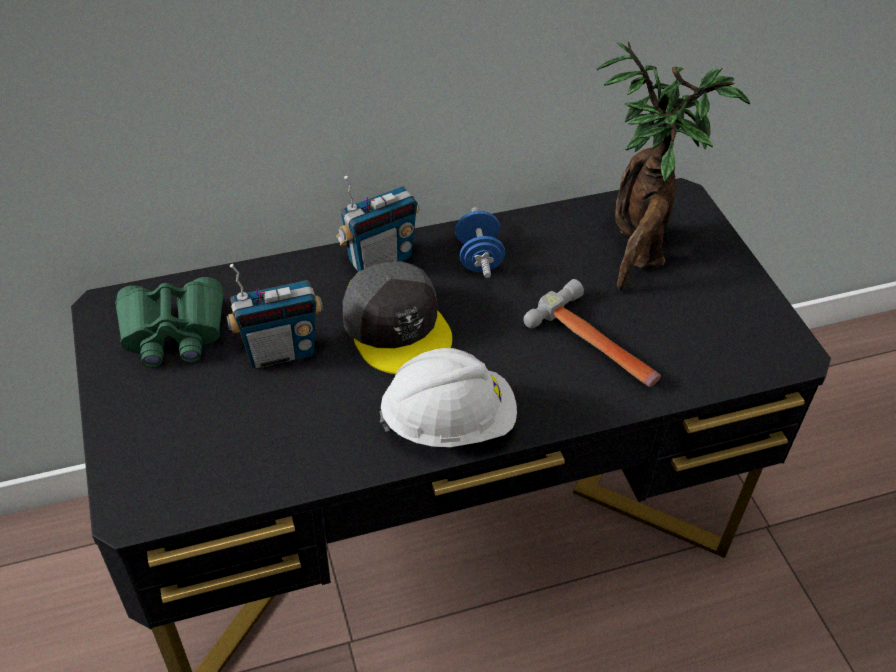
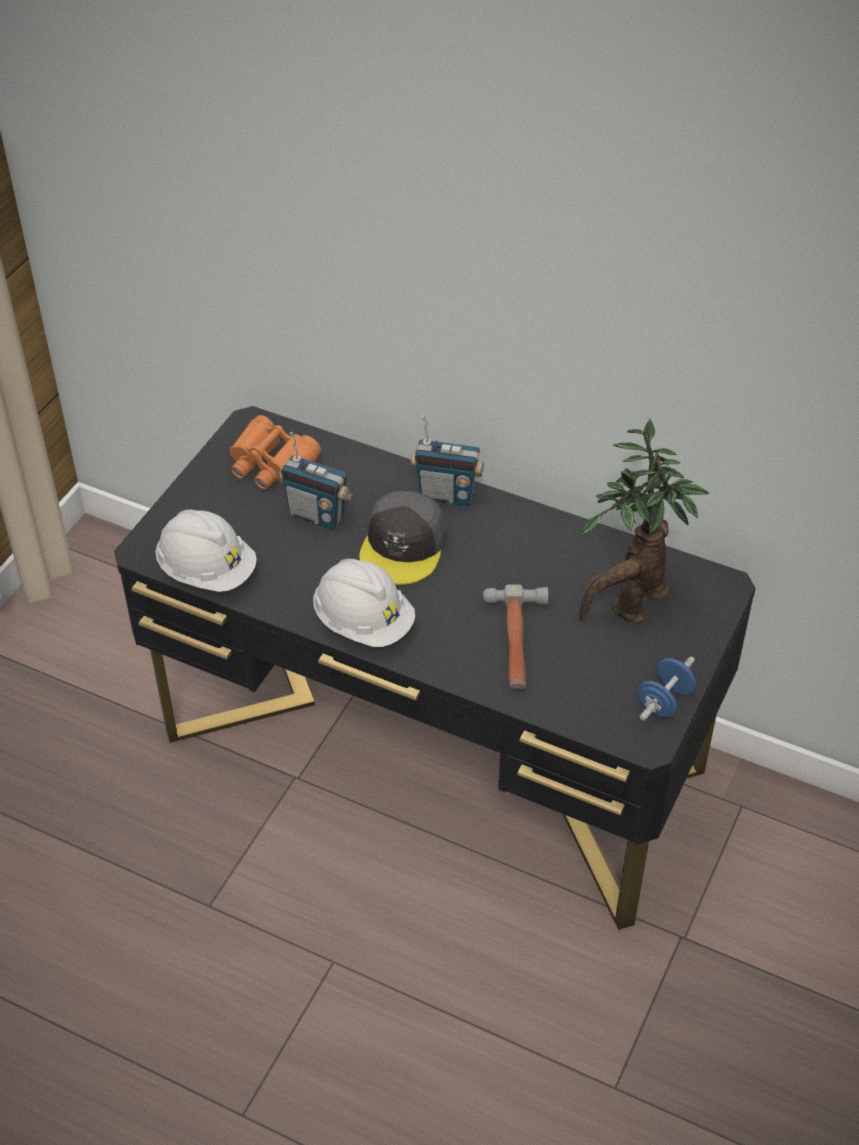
camera: 45 degrees right, 0 degrees up
green binoculars [115,277,224,367] -> orange binoculars [230,415,321,489]
blue dumbbell [455,207,505,278] -> blue dumbbell moved to [638,657,696,721]
none -> white hard hat [155,510,257,592]

